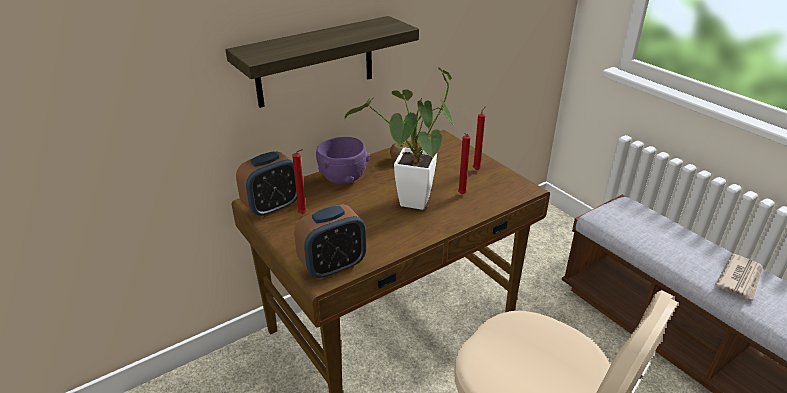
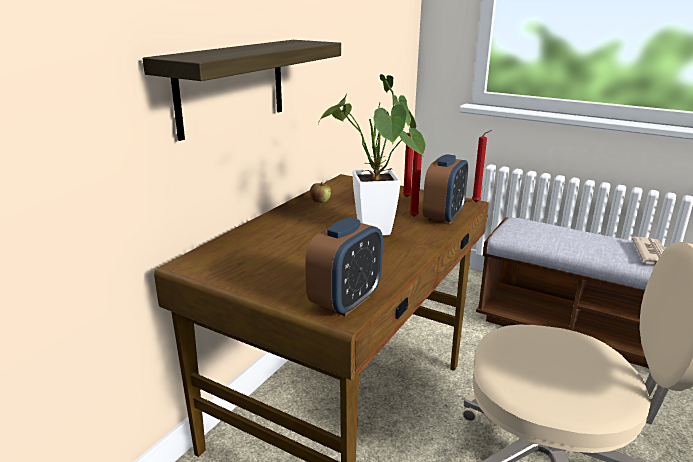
camera: 25 degrees left, 10 degrees down
alarm clock [236,151,297,217] -> alarm clock moved to [423,154,468,225]
red candle [292,149,307,214] -> red candle moved to [472,130,492,202]
purple bowl [316,137,370,185] -> none

